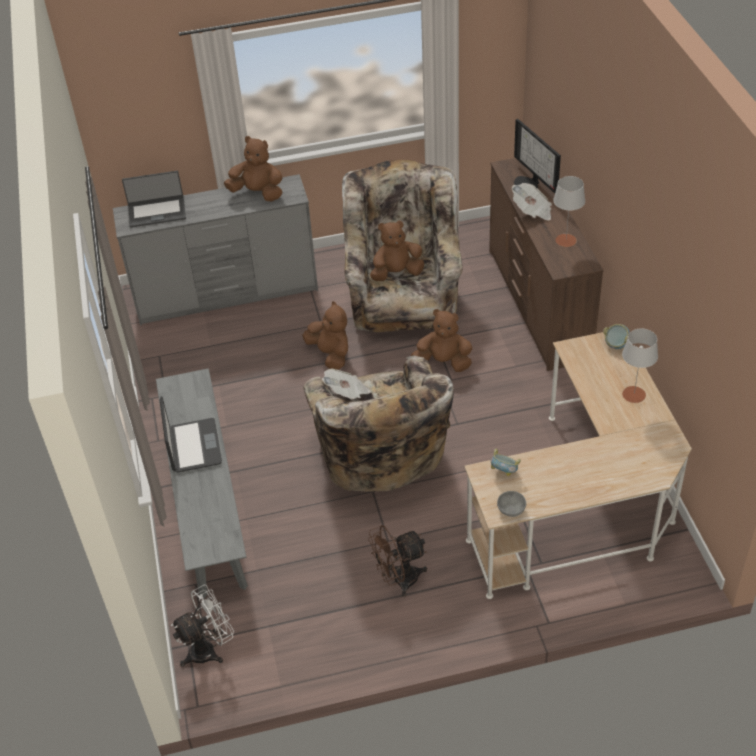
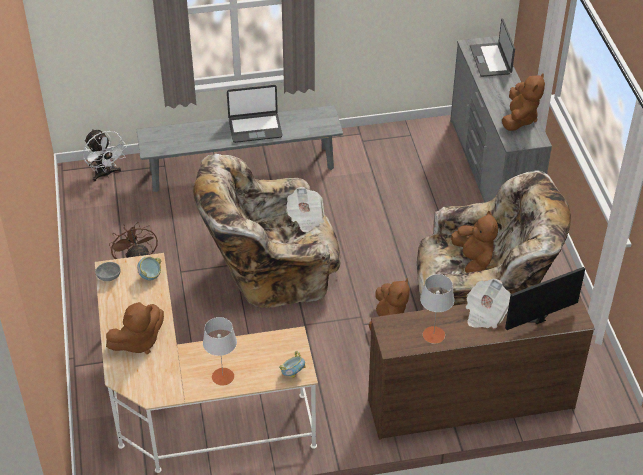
camera: 90 degrees right, 0 degrees up
brown plush toy [302,301,348,370] -> brown plush toy moved to [106,302,164,354]

